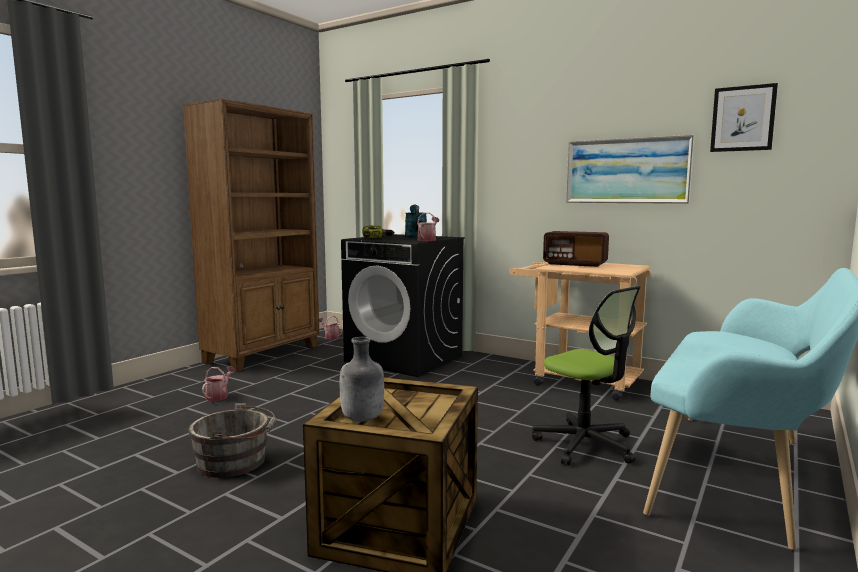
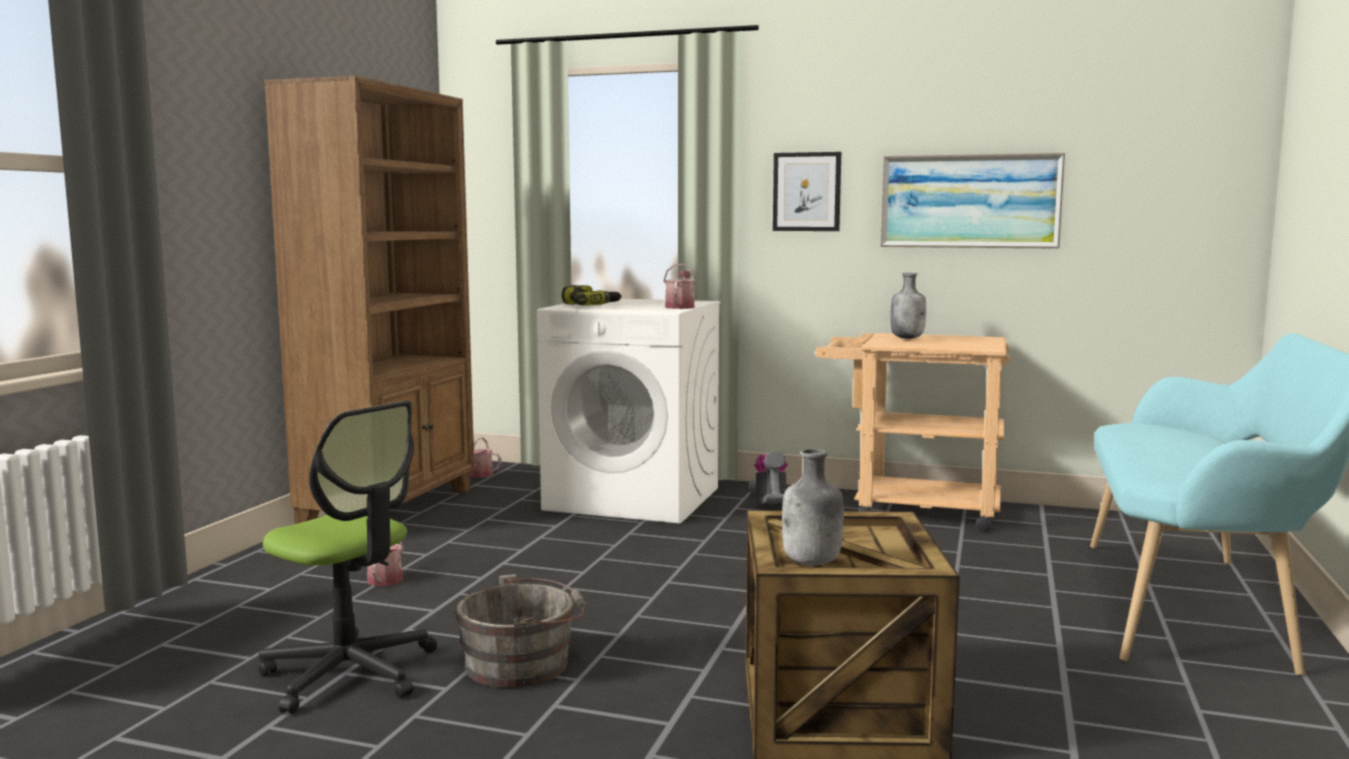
camera: 15 degrees left, 0 degrees up
black washing machine [341,234,465,377] -> white washing machine [537,299,720,524]
turquoise watering can [405,205,427,238] -> none
office chair [532,286,641,465] -> office chair moved to [258,401,437,714]
radio [543,231,609,267] -> grey bottle [890,273,926,339]
picture [710,83,778,152] -> picture moved to [773,152,841,231]
none -> vacuum cleaner [749,451,788,506]

